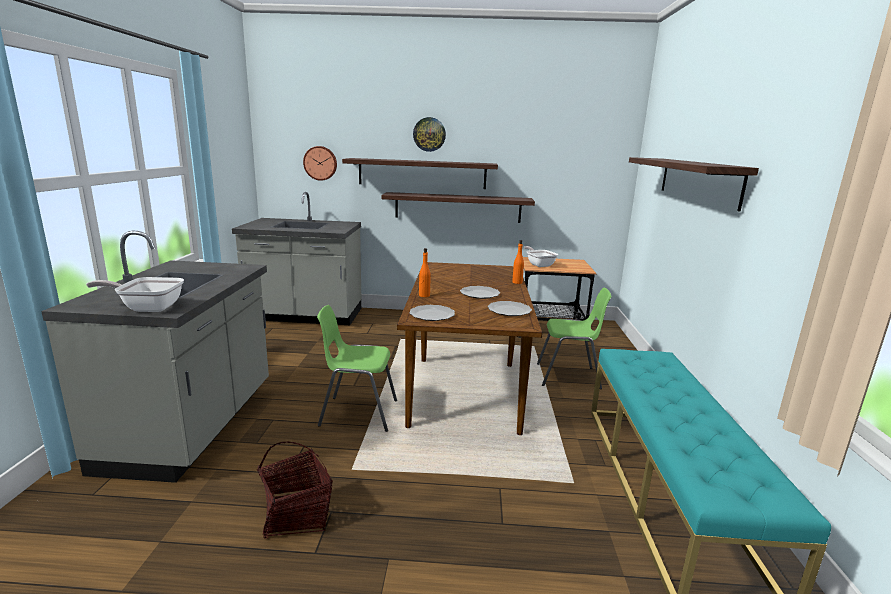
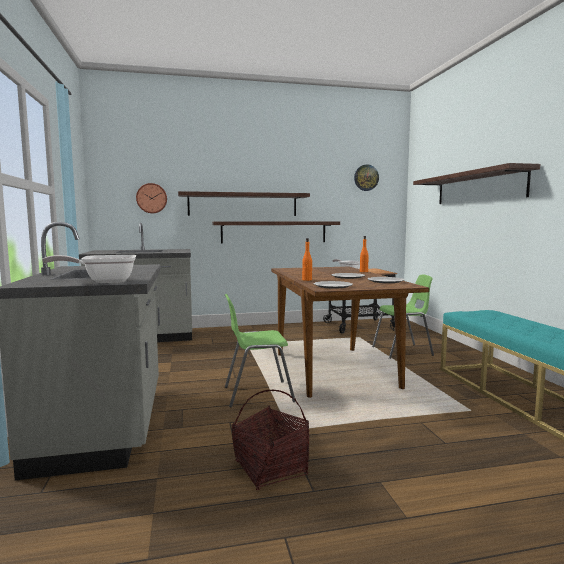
camera: 15 degrees left, 10 degrees down
wall clock [413,117,446,152] -> wall clock moved to [354,164,379,191]

